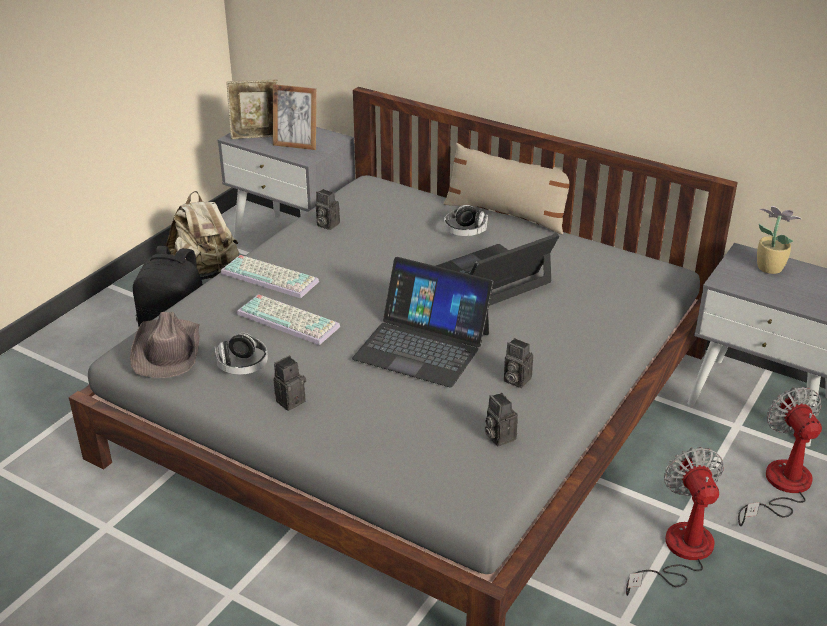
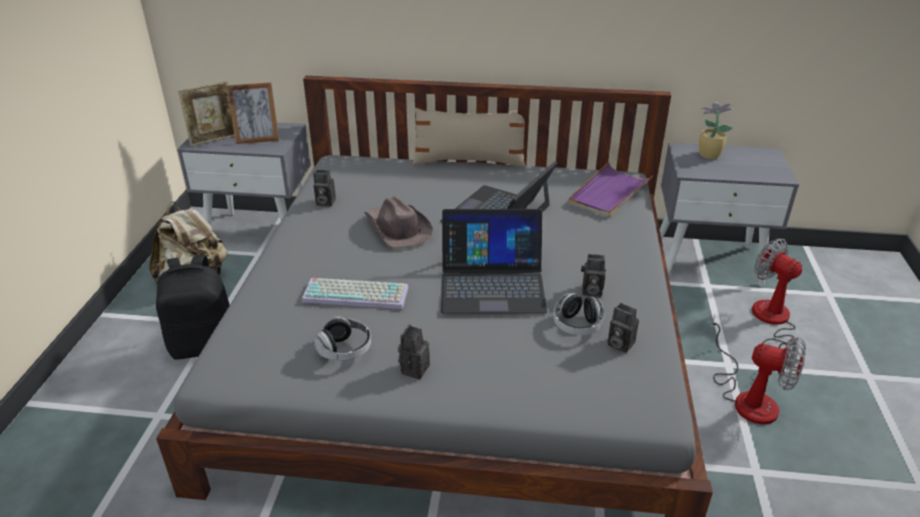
camera: 25 degrees left, 0 degrees up
brown hat [130,312,200,378] -> brown hat moved to [364,196,433,248]
keyboard [221,255,319,298] -> none
headphones [444,205,488,236] -> headphones moved to [553,293,604,335]
fan [626,447,724,596] -> fan turned 150 degrees clockwise [710,313,806,424]
none -> purple tray [568,162,653,217]

